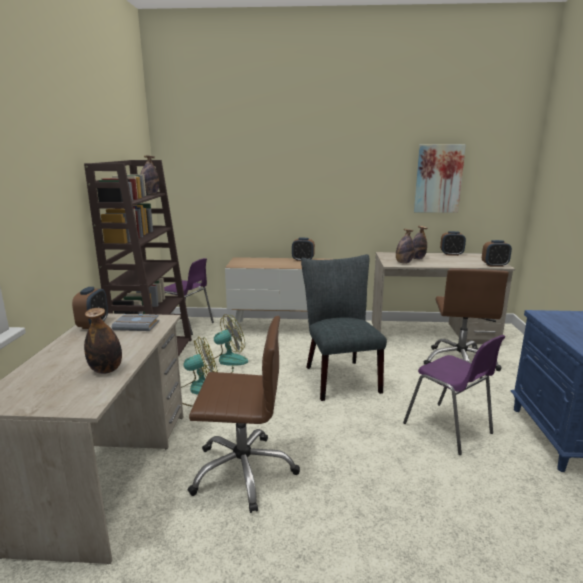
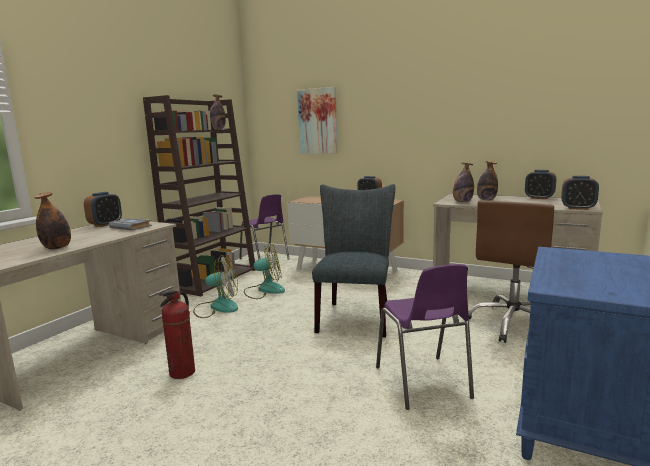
camera: 25 degrees right, 5 degrees down
brown office chair [188,316,300,513] -> fire extinguisher [159,290,195,379]
picture [414,144,466,213] -> picture moved to [297,87,338,154]

